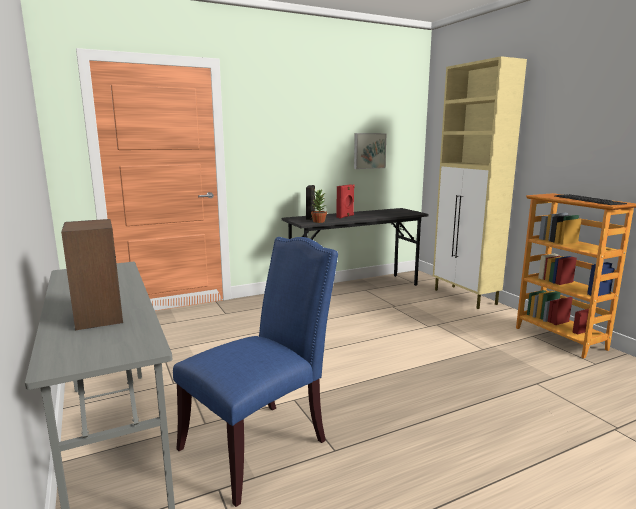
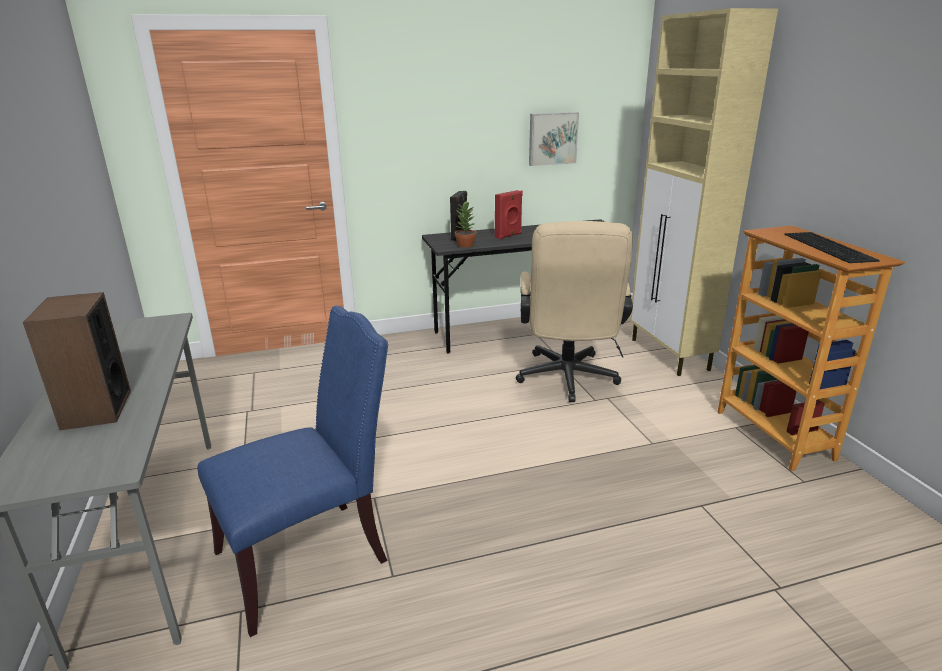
camera: 10 degrees right, 10 degrees up
none -> beige office chair [516,221,633,402]

